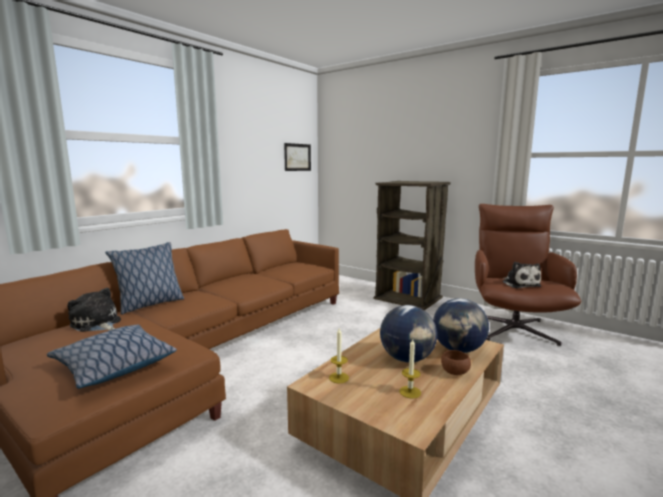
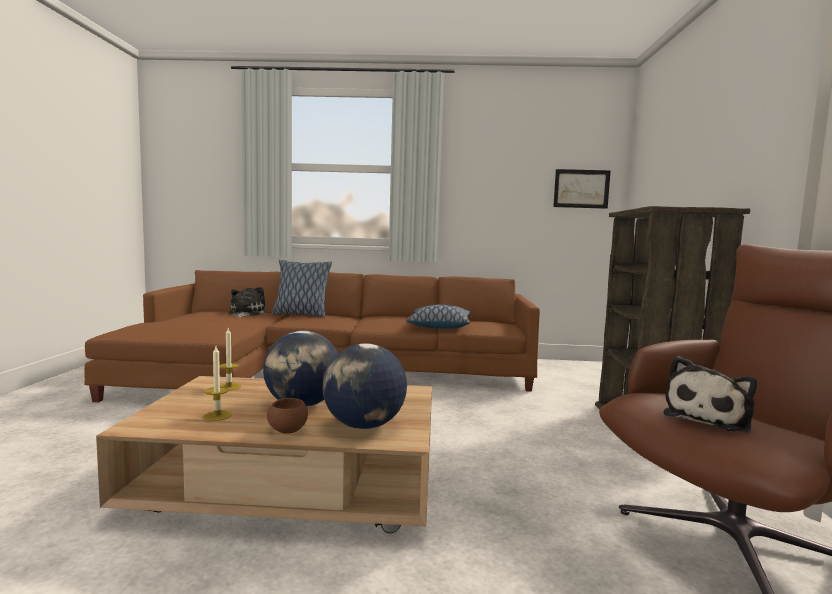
camera: 55 degrees right, 5 degrees down
pillow [47,325,177,389] -> pillow moved to [406,305,471,329]

